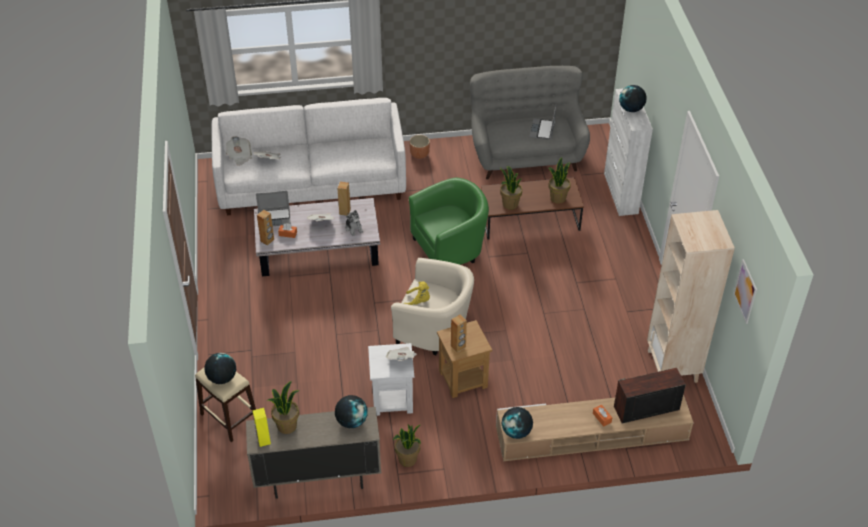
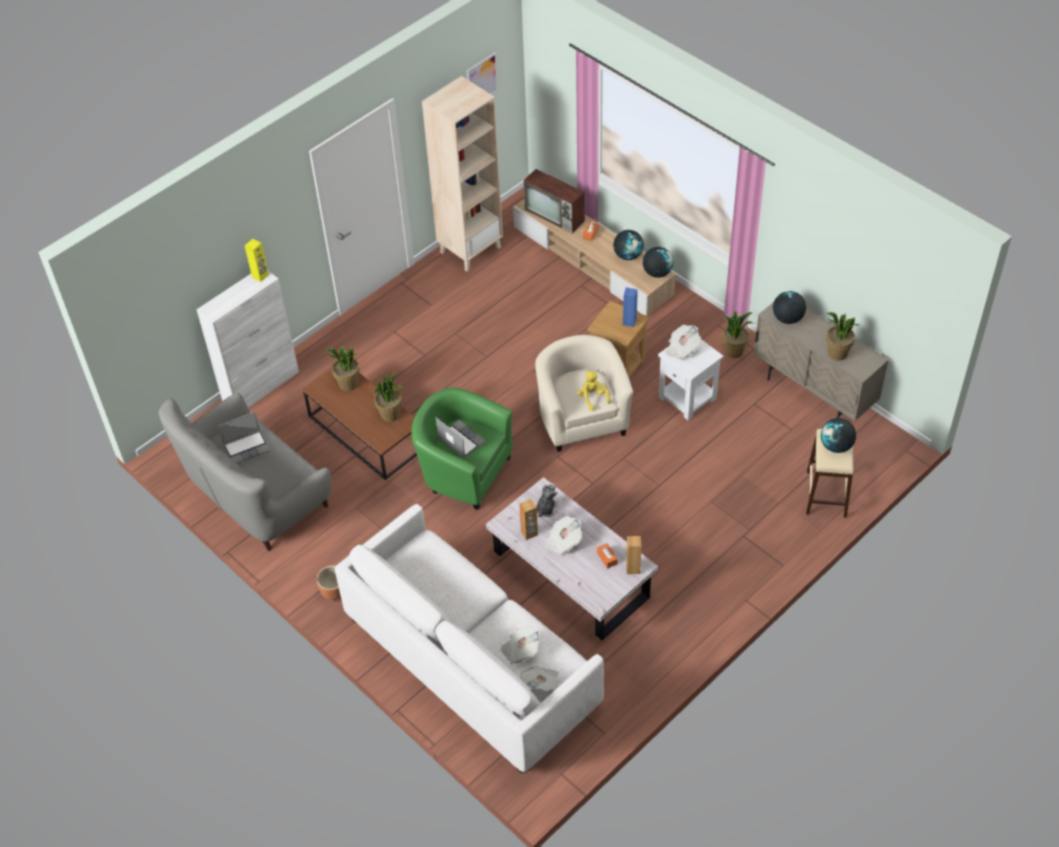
camera: 125 degrees left, 5 degrees up
yellow speaker [253,408,271,447] -> yellow speaker moved to [245,239,269,282]
laptop [256,191,291,226] -> laptop moved to [436,417,486,458]
brown speaker [451,314,467,352] -> blue speaker [623,287,638,327]
globe [619,85,647,112] -> globe moved to [613,230,644,260]

